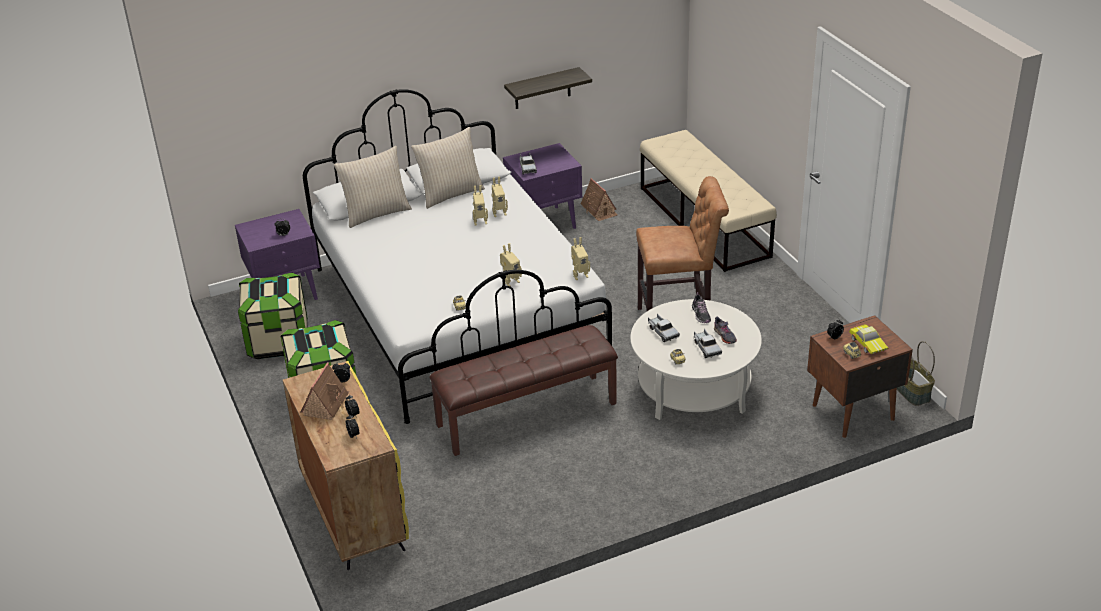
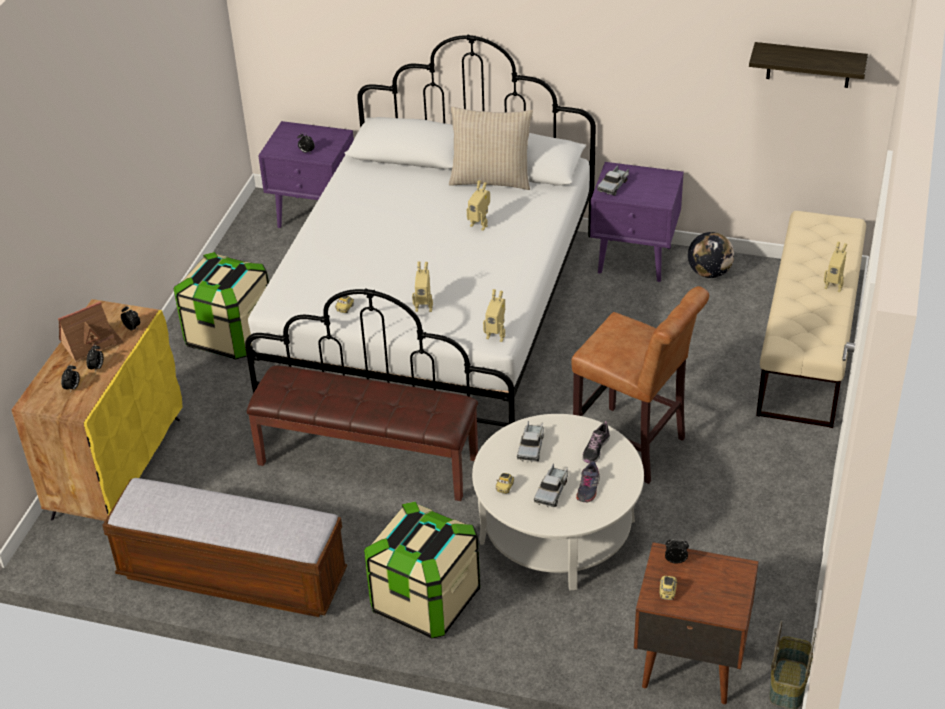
camera: 40 degrees right, 5 degrees up
storage box [238,273,308,359] -> storage box moved to [364,501,480,639]
beige pillow [334,146,412,228] -> none
toy robot [491,177,508,217] -> toy robot moved to [824,242,847,292]
shelf [504,67,592,109] -> shelf moved to [749,42,868,88]
toy house [581,178,618,221] -> globe [688,232,734,278]
toy car [849,324,889,354] -> none
none -> bench [102,478,347,617]

